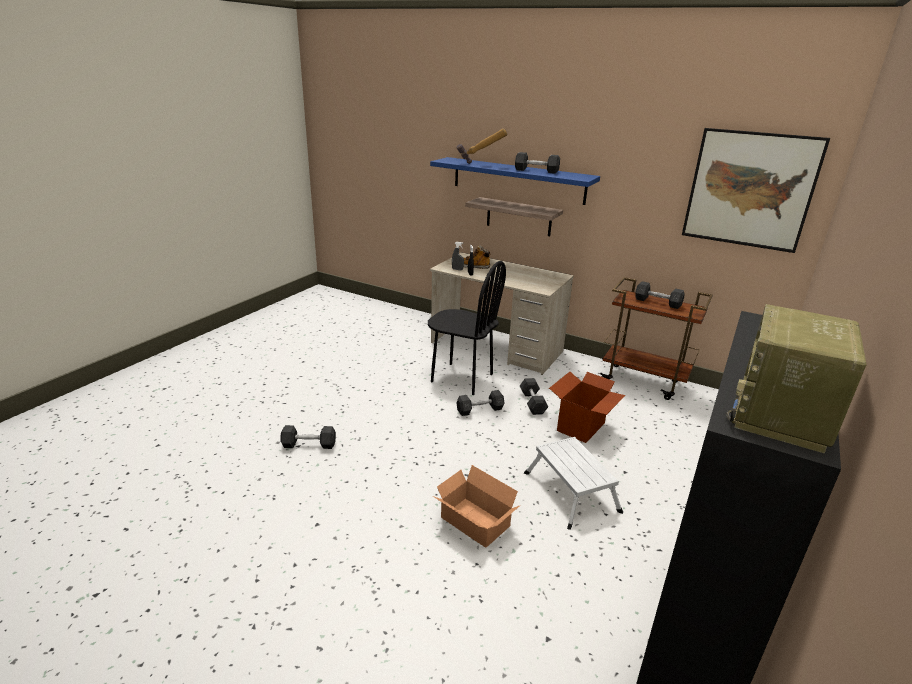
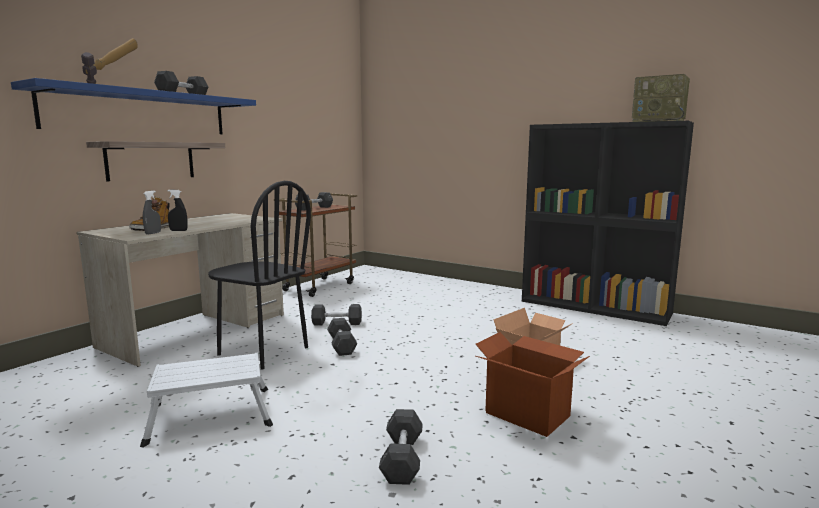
camera: 85 degrees left, 15 degrees down
black chair [428,261,506,395] -> black chair turned 90 degrees clockwise [208,181,311,370]
white step ladder [524,437,623,530] -> white step ladder moved to [140,353,273,448]
cardboard box [549,372,625,443] -> cardboard box moved to [476,332,590,437]
picture [682,128,830,253] -> none

